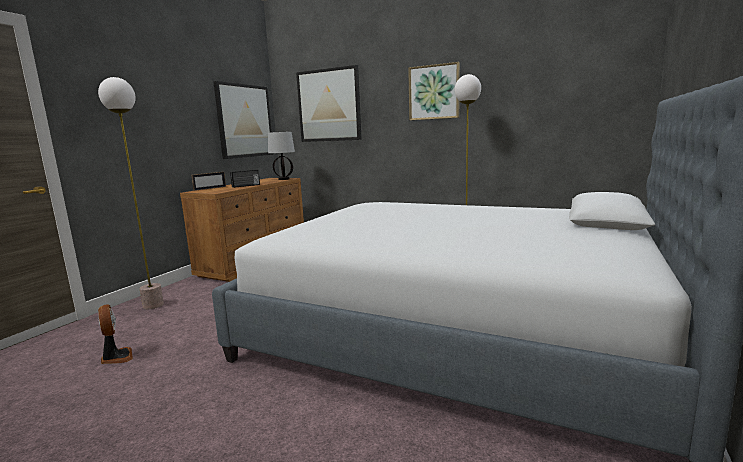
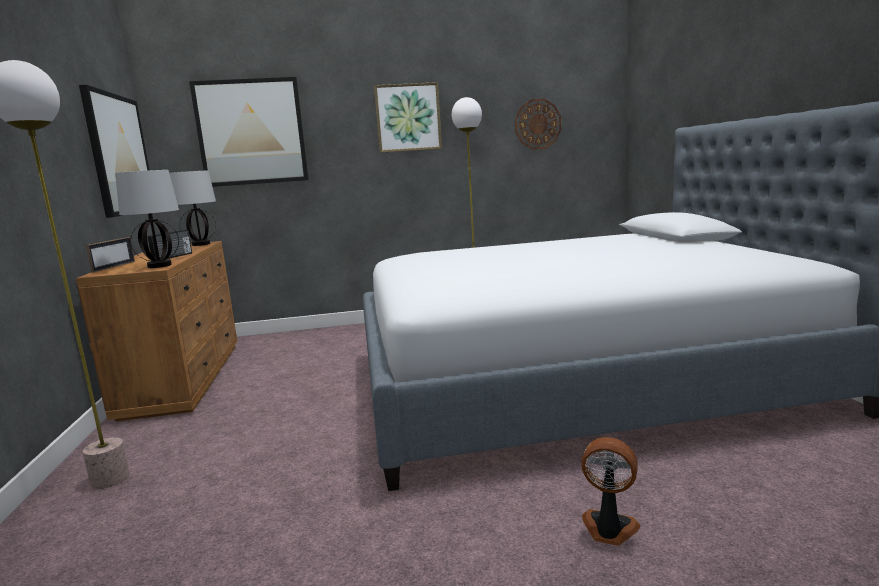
camera: 35 degrees left, 0 degrees up
fan [98,304,133,364] -> fan moved to [581,437,641,546]
none -> table lamp [115,170,179,268]
none -> wall clock [515,99,562,150]

